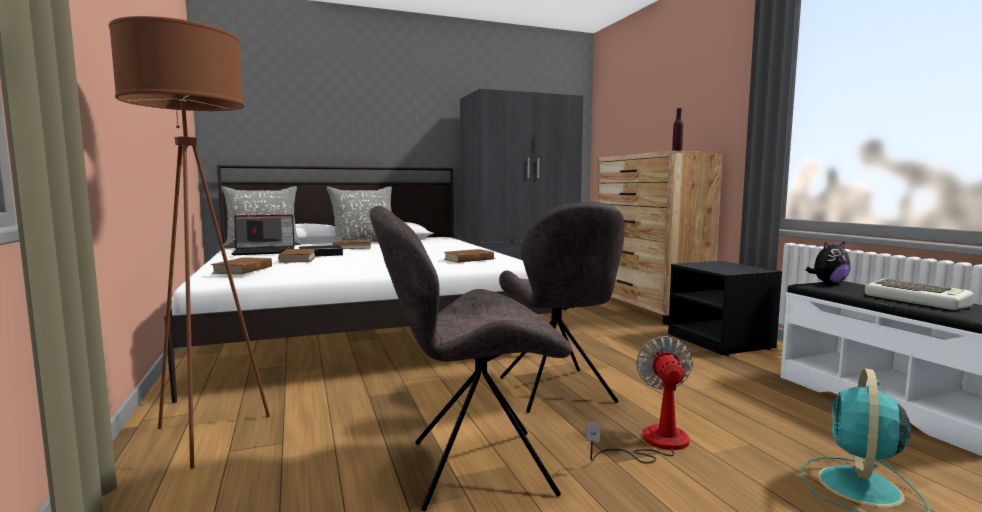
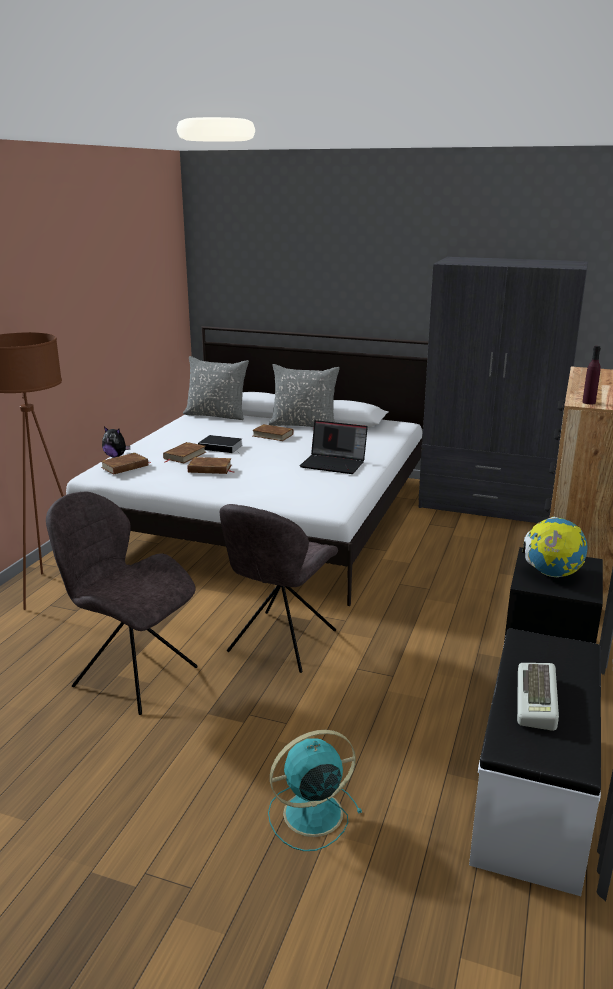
camera: 40 degrees right, 15 degrees up
laptop [231,215,294,255] -> laptop moved to [300,420,368,474]
brown book [444,249,494,263] -> brown book moved to [188,457,233,474]
fan [586,336,693,463] -> none
plush toy [806,241,851,284] -> plush toy moved to [102,427,130,458]
none -> globe [523,517,588,577]

